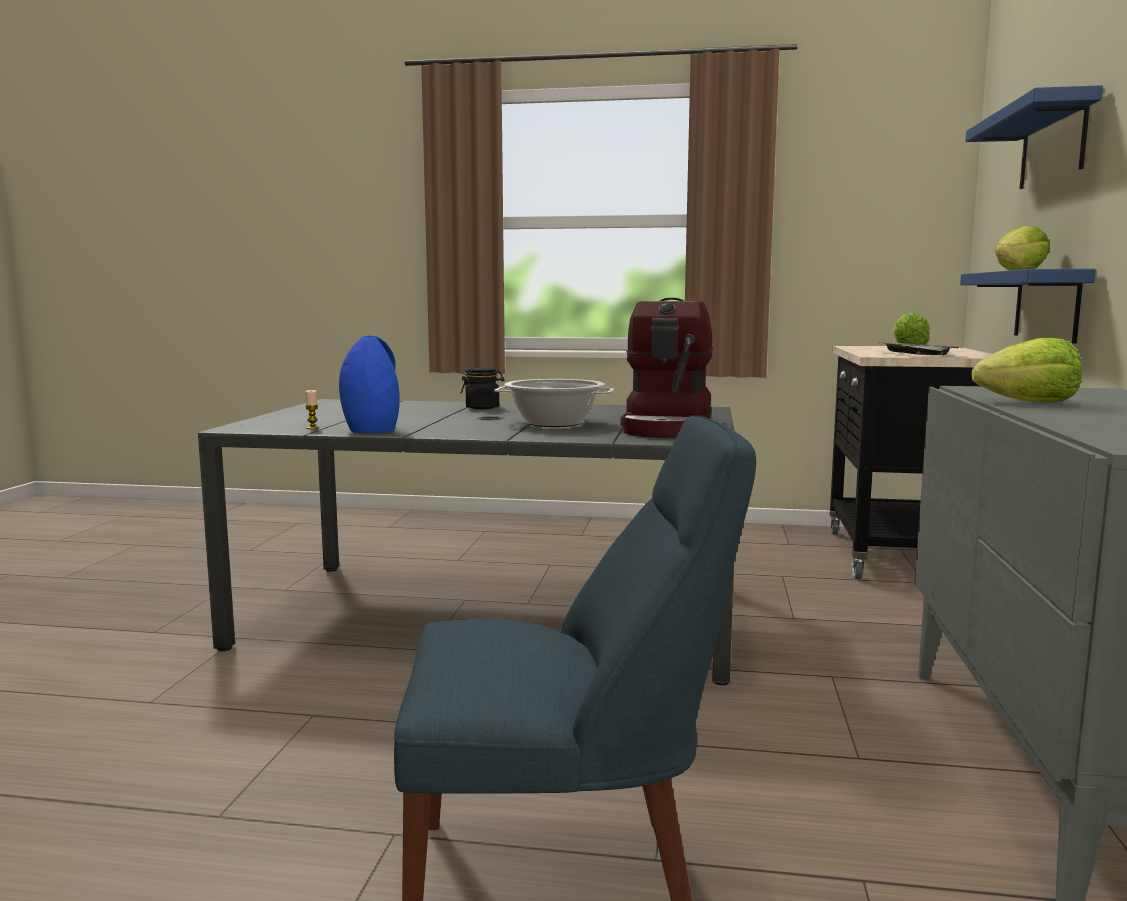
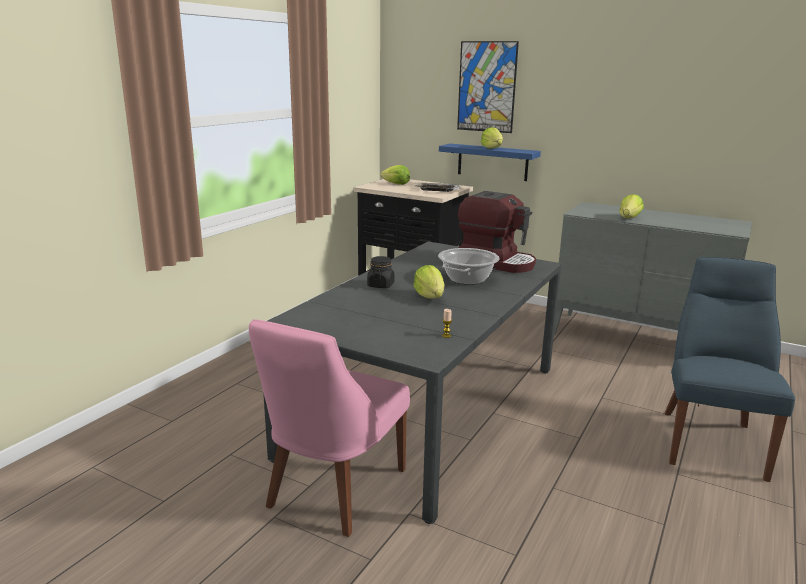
camera: 70 degrees left, 10 degrees up
blue vase [339,336,400,433] -> none
blue shelf [965,85,1103,189] -> picture [457,41,519,133]
none -> pink chair [249,319,410,537]
none -> lettuce [413,265,445,299]

